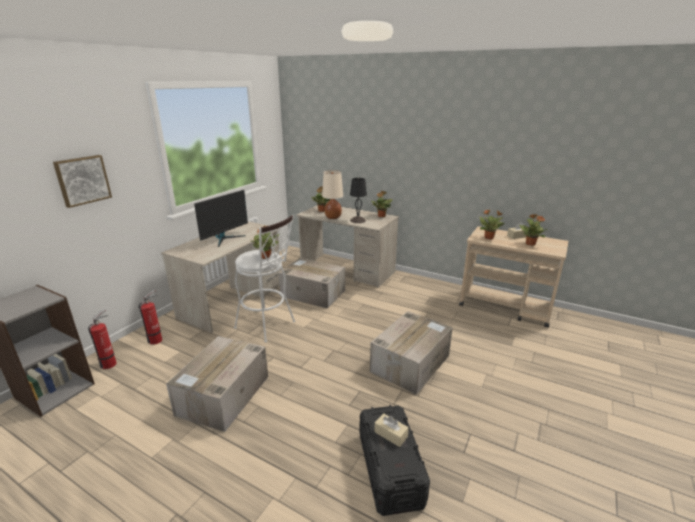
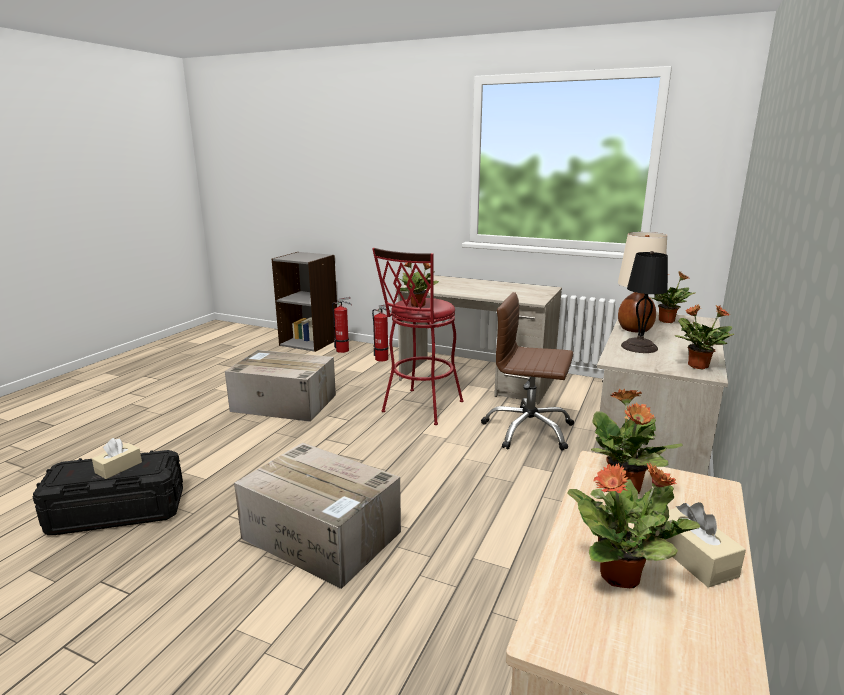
camera: 85 degrees right, 5 degrees down
picture [53,155,112,208] -> none
monitor [194,190,248,247] -> none
white stool [234,215,295,342] -> red stool [372,248,464,425]
cardboard box [278,258,345,309] -> brown office chair [481,292,574,450]

